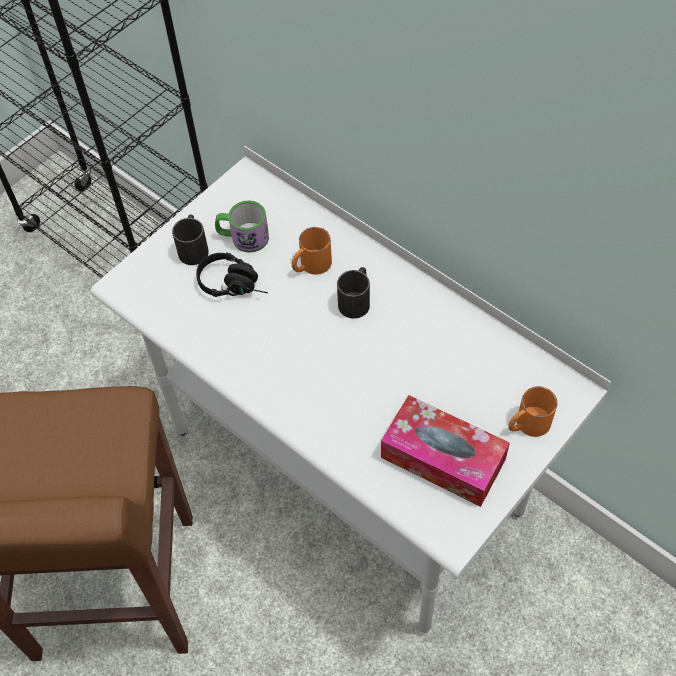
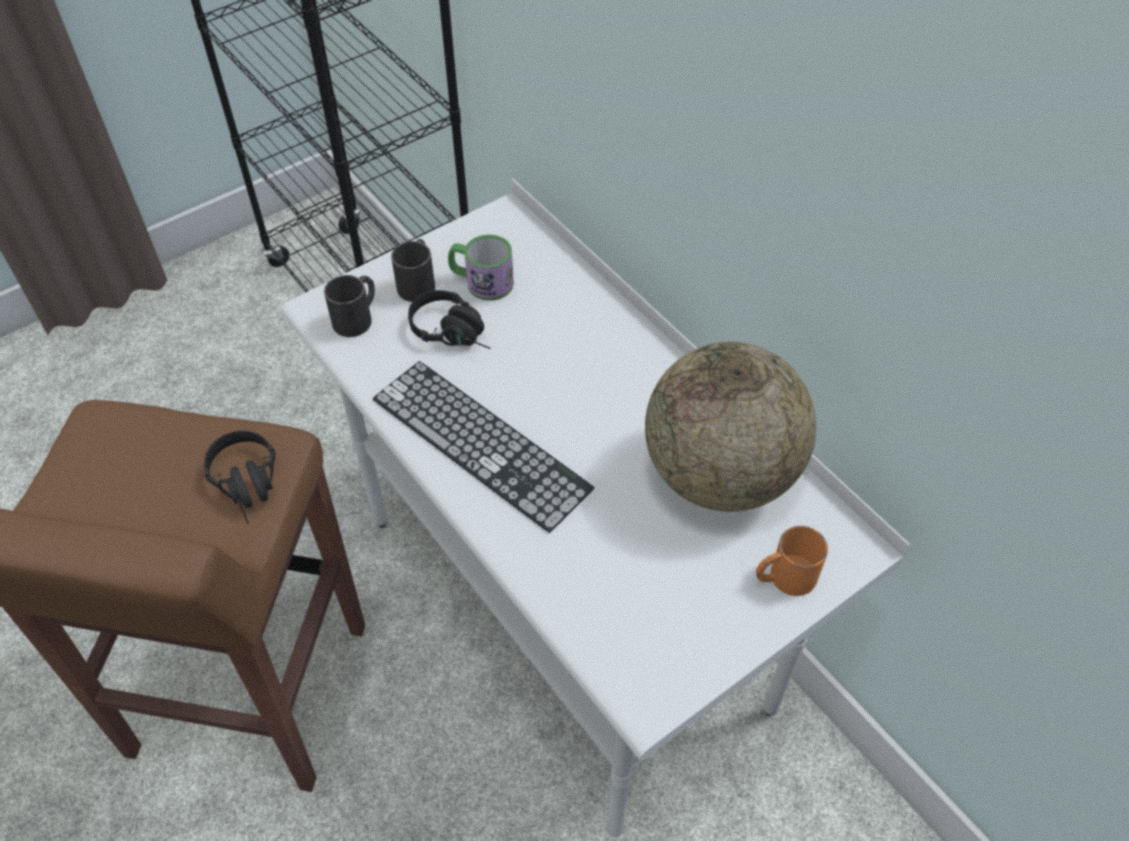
camera: 10 degrees right, 5 degrees down
orange mug [292,227,332,275] -> none
black mug [337,267,370,319] -> black mug moved to [324,275,375,337]
tissue box [381,395,510,507] -> none
none -> black headphones [204,431,276,524]
none -> keyboard [373,361,594,533]
none -> globe [645,342,816,512]

